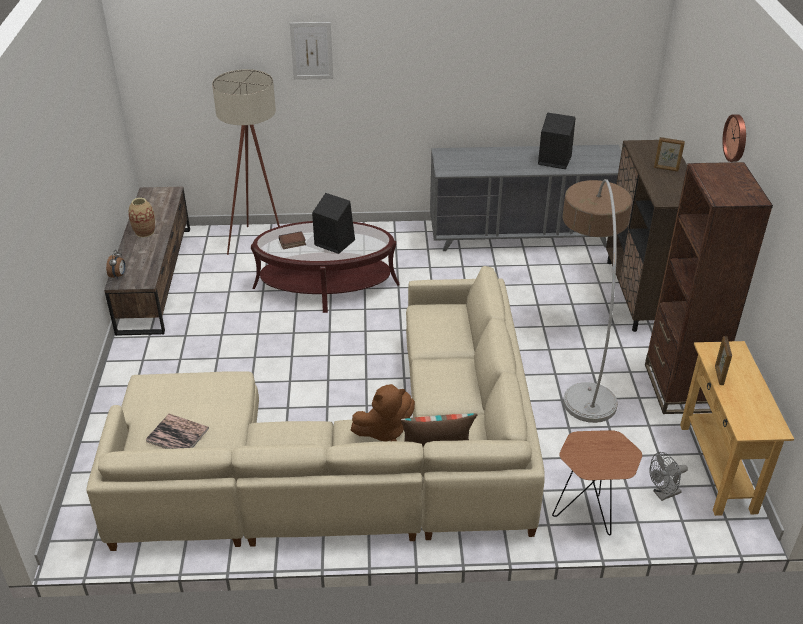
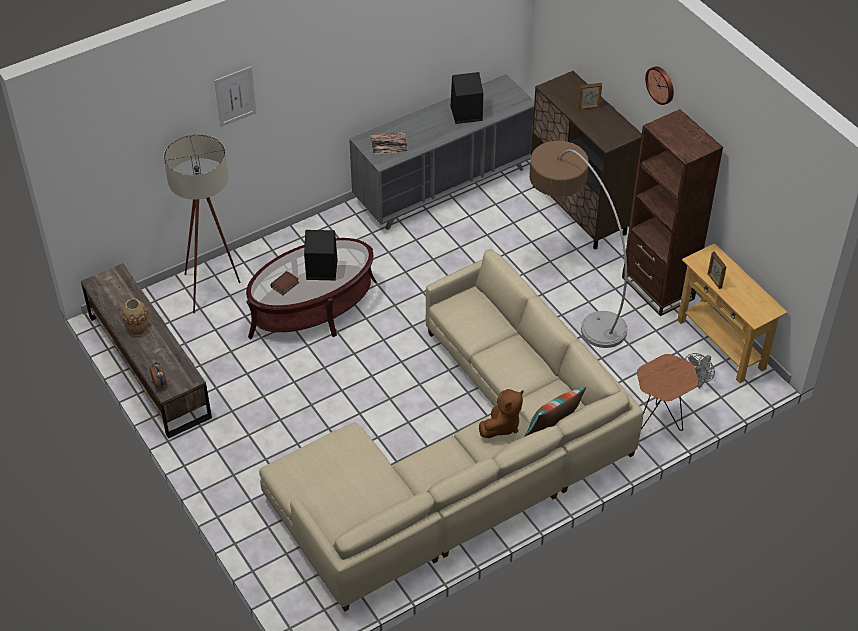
camera: 30 degrees left, 10 degrees up
book [145,414,209,449] -> book moved to [371,132,408,156]

